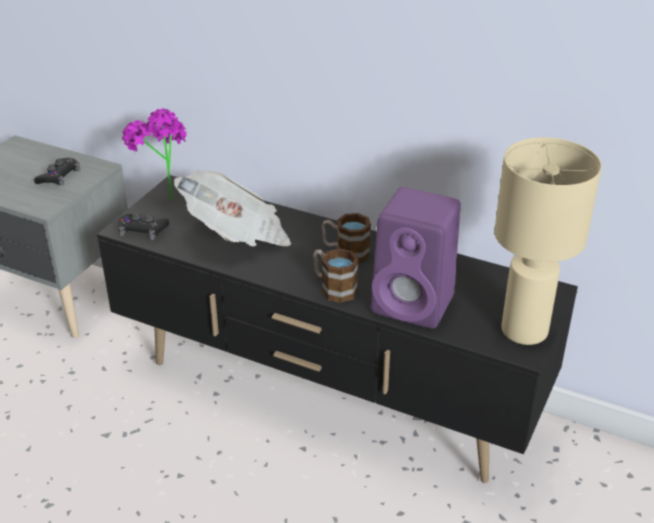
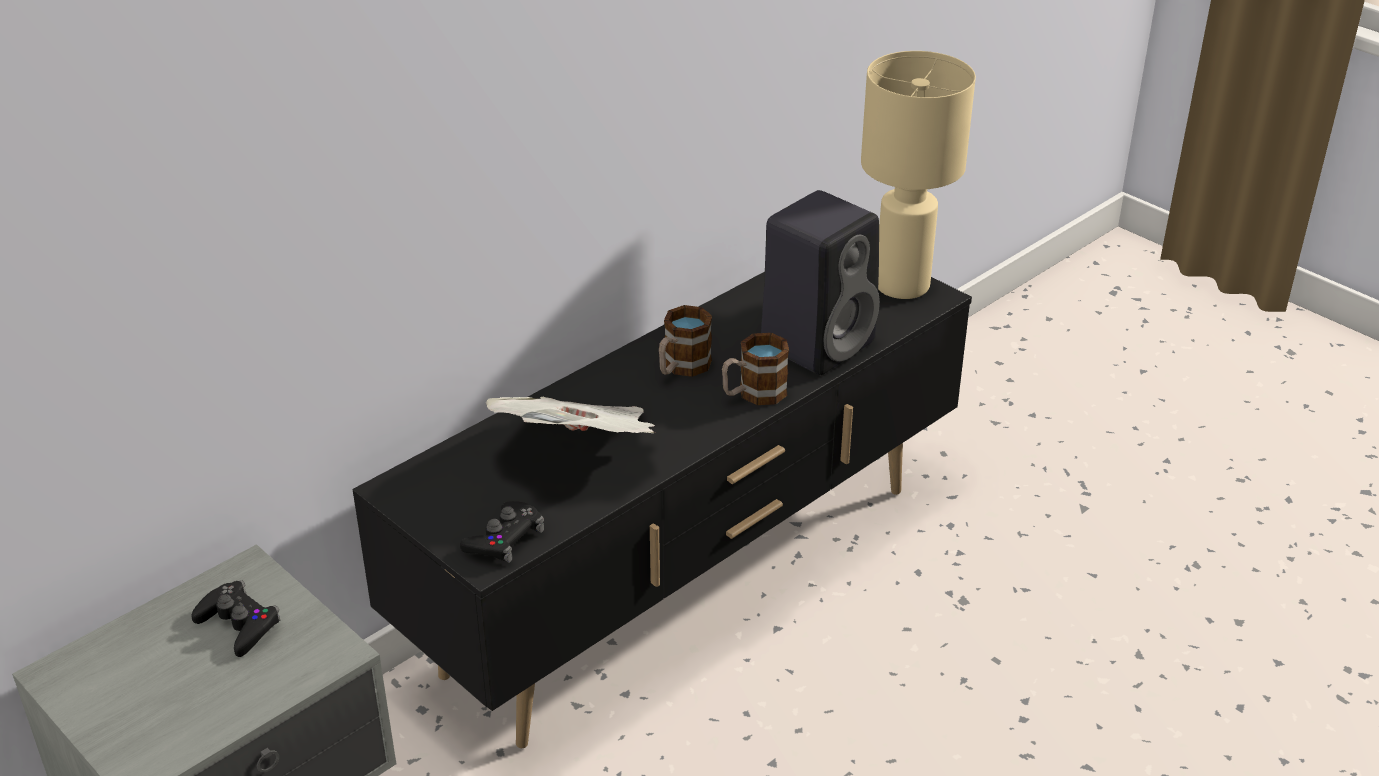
camera: 70 degrees left, 0 degrees up
potted plant [122,108,187,200] -> none
purple speaker [371,187,461,329] -> black speaker [761,190,880,375]

